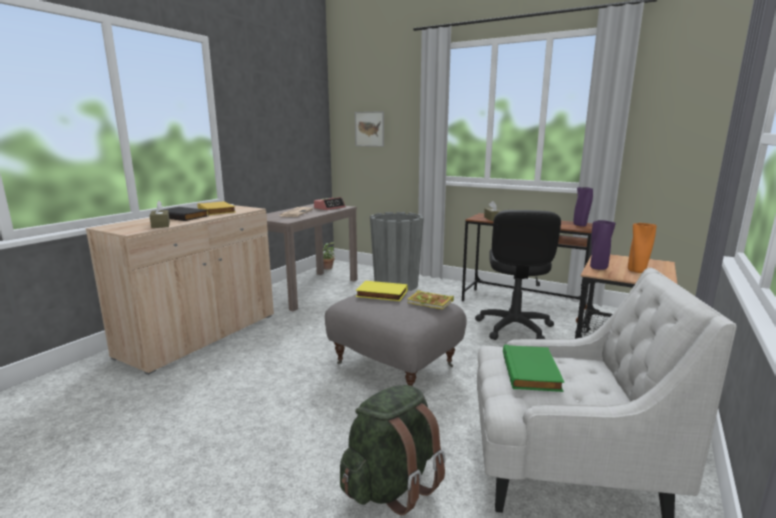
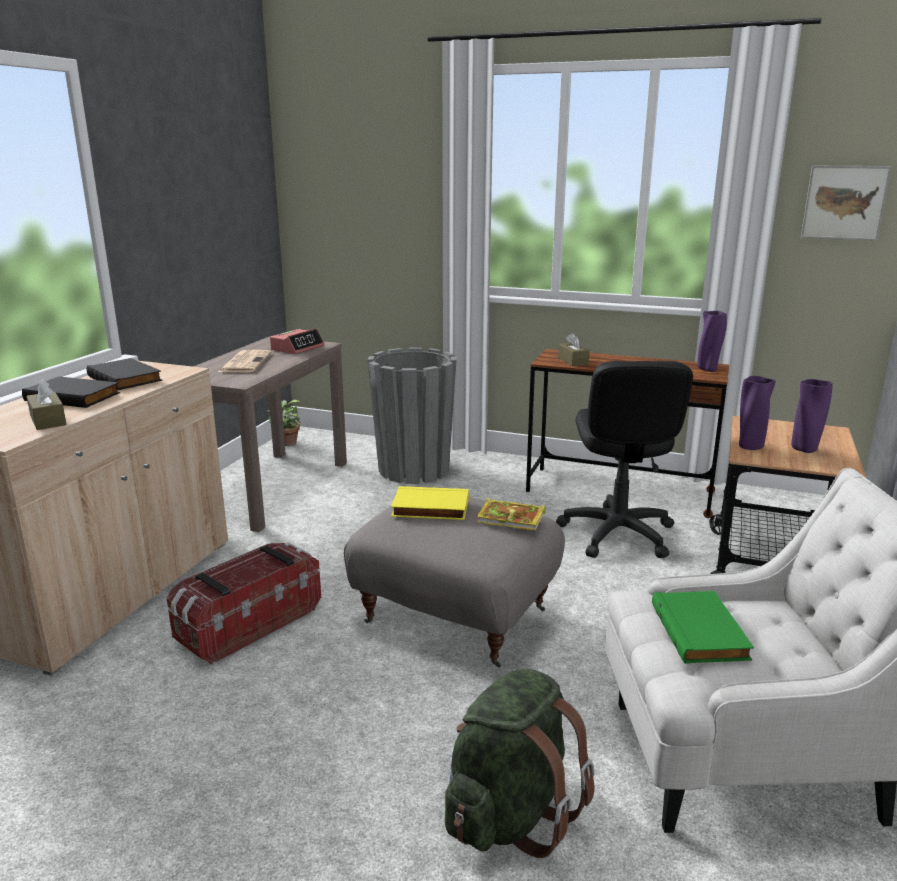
camera: 10 degrees left, 5 degrees up
yellow book [197,201,235,215] -> black book [87,358,163,390]
picture [355,111,384,147] -> picture moved to [801,166,891,241]
orange vase [628,223,657,273] -> purple vase [791,379,833,453]
none -> storage box [167,542,321,665]

